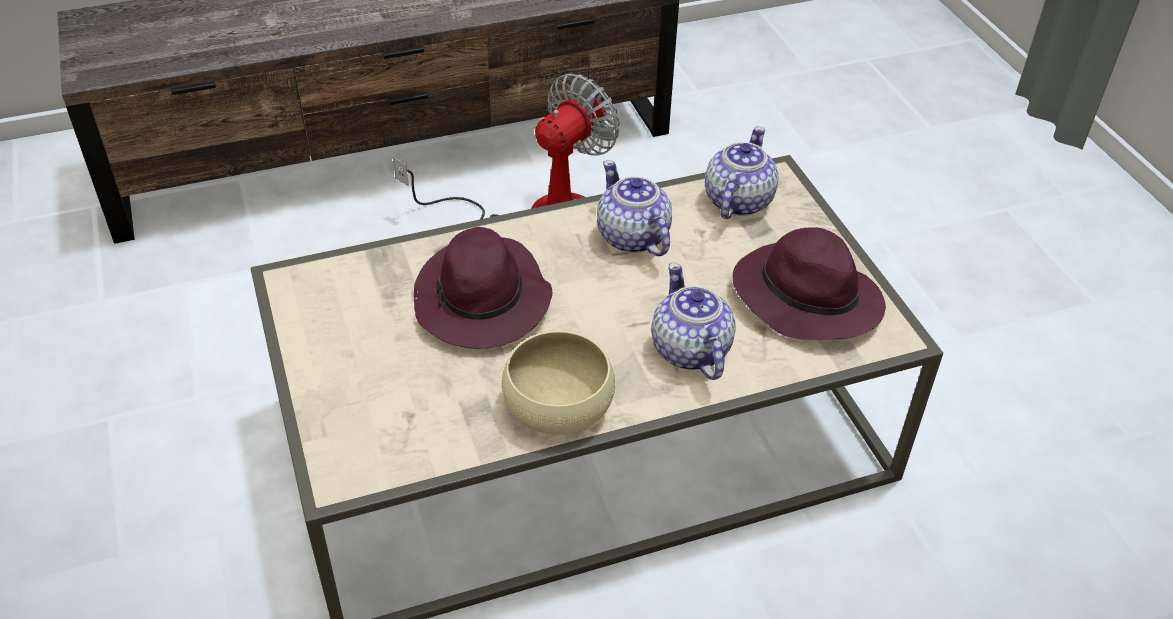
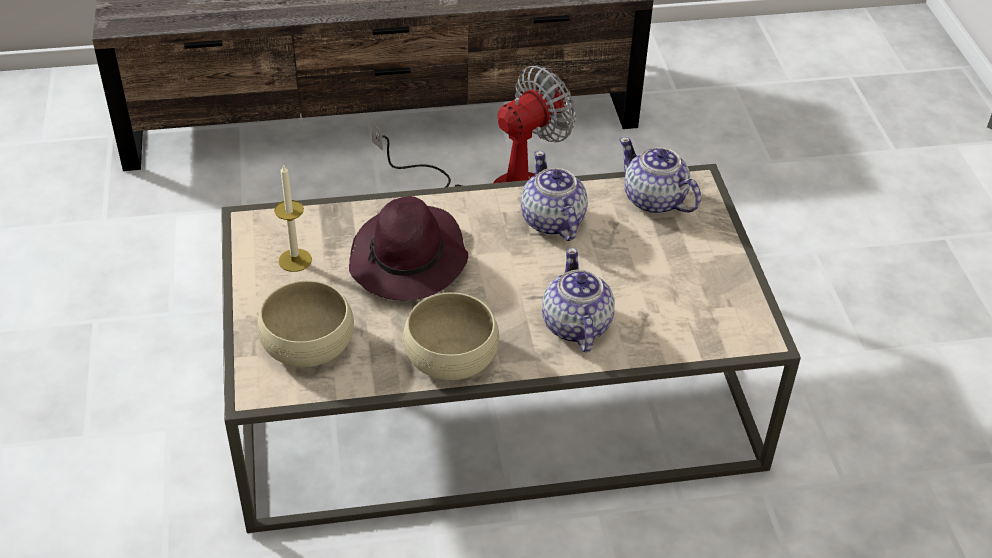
camera: 10 degrees right, 0 degrees up
teapot [705,126,779,219] -> teapot turned 75 degrees counterclockwise [619,137,701,214]
purple hat [733,227,886,340] -> none
none -> beige bowl [257,280,354,367]
none -> candle [274,163,312,272]

